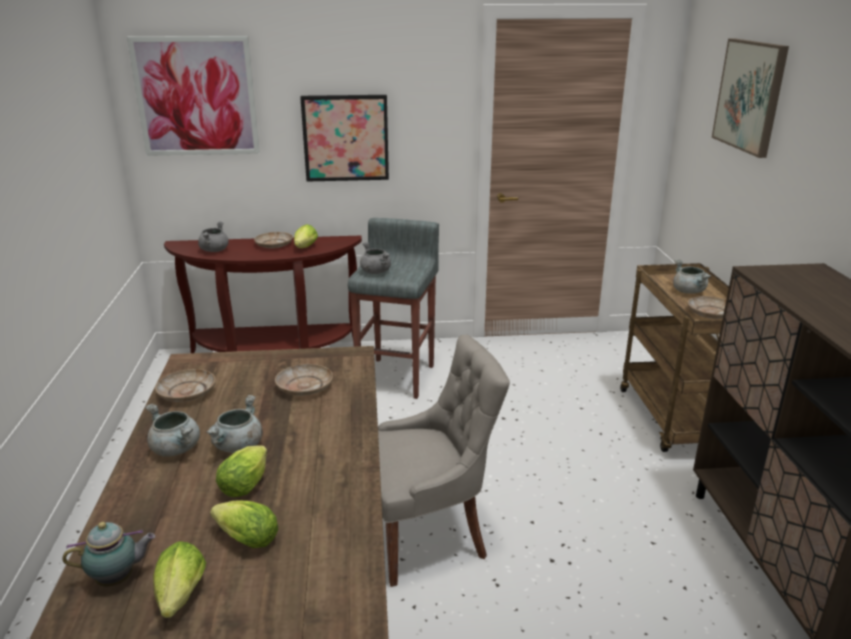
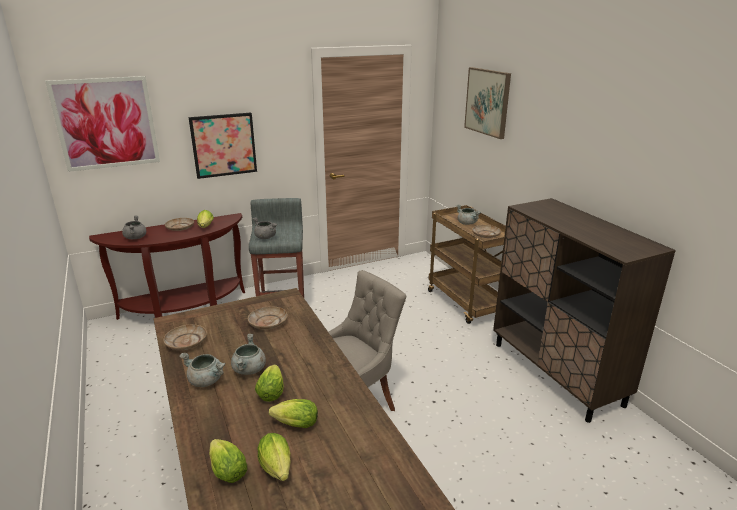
camera: 20 degrees left, 0 degrees up
teapot [62,522,155,587] -> lettuce [209,439,247,483]

